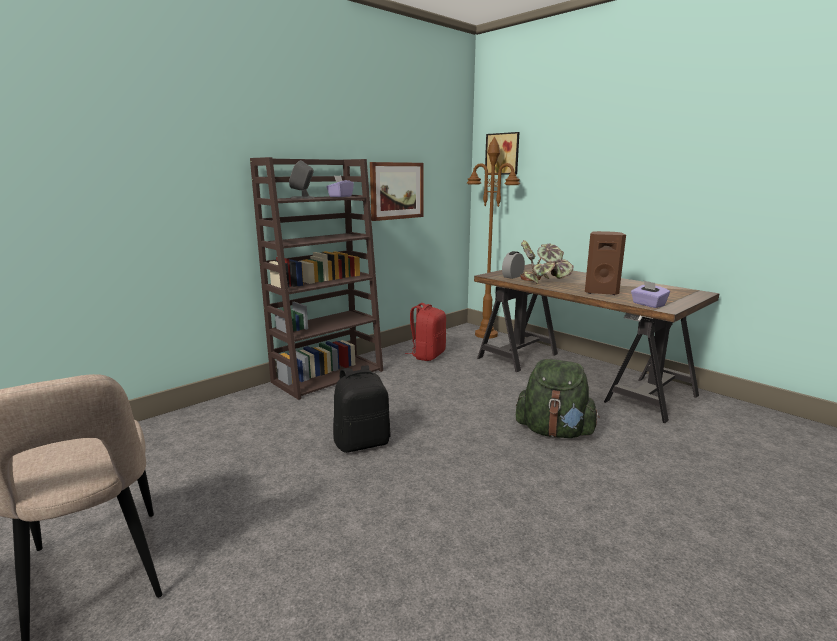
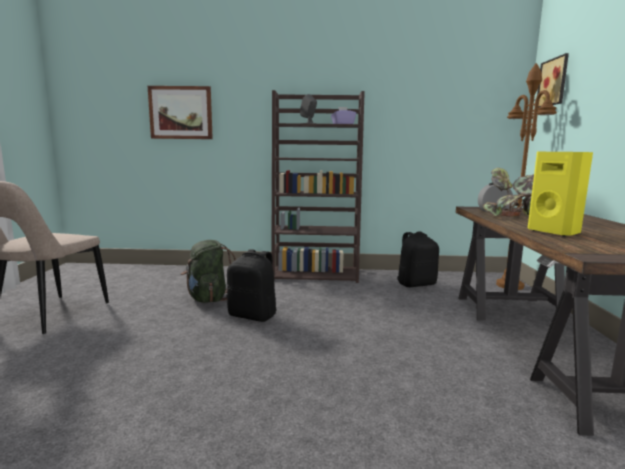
camera: 45 degrees right, 5 degrees down
picture [370,162,424,221] -> picture moved to [148,86,213,139]
red backpack [405,303,446,361] -> black backpack [397,232,439,287]
green backpack [516,359,600,438] -> green backpack moved to [181,240,236,303]
brown speaker [585,231,626,295] -> yellow speaker [528,152,593,237]
purple tissue box [631,280,670,308] -> none

